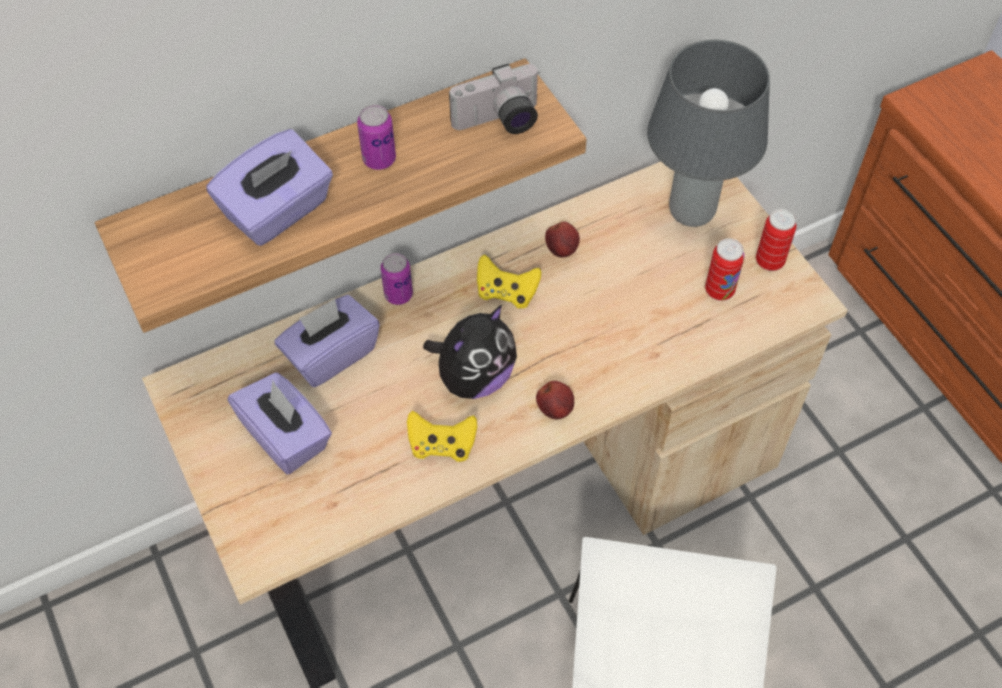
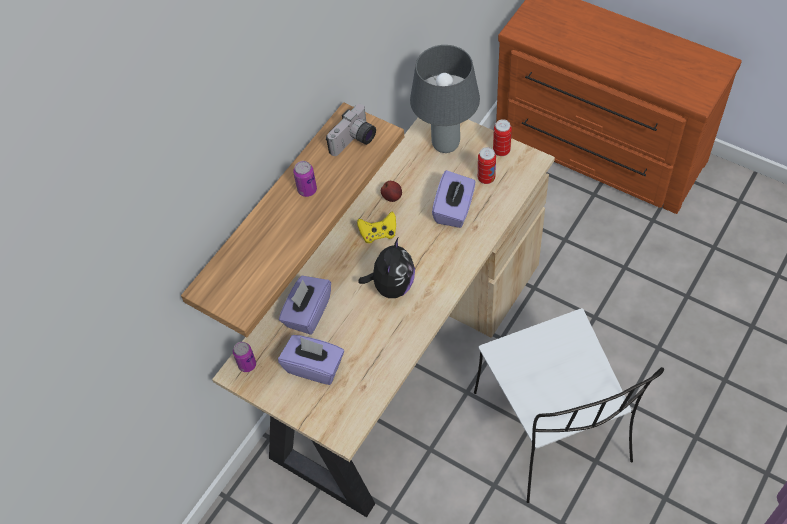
camera: 25 degrees left, 0 degrees up
purple tissue box [206,129,333,246] -> purple tissue box moved to [432,170,476,228]
can [380,253,413,305] -> can moved to [233,342,256,372]
yellow game controller [407,411,477,462] -> none
apple [536,381,574,419] -> none

